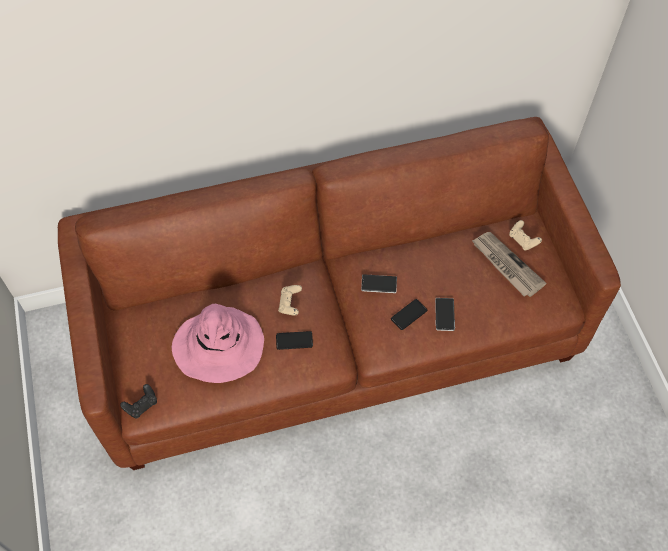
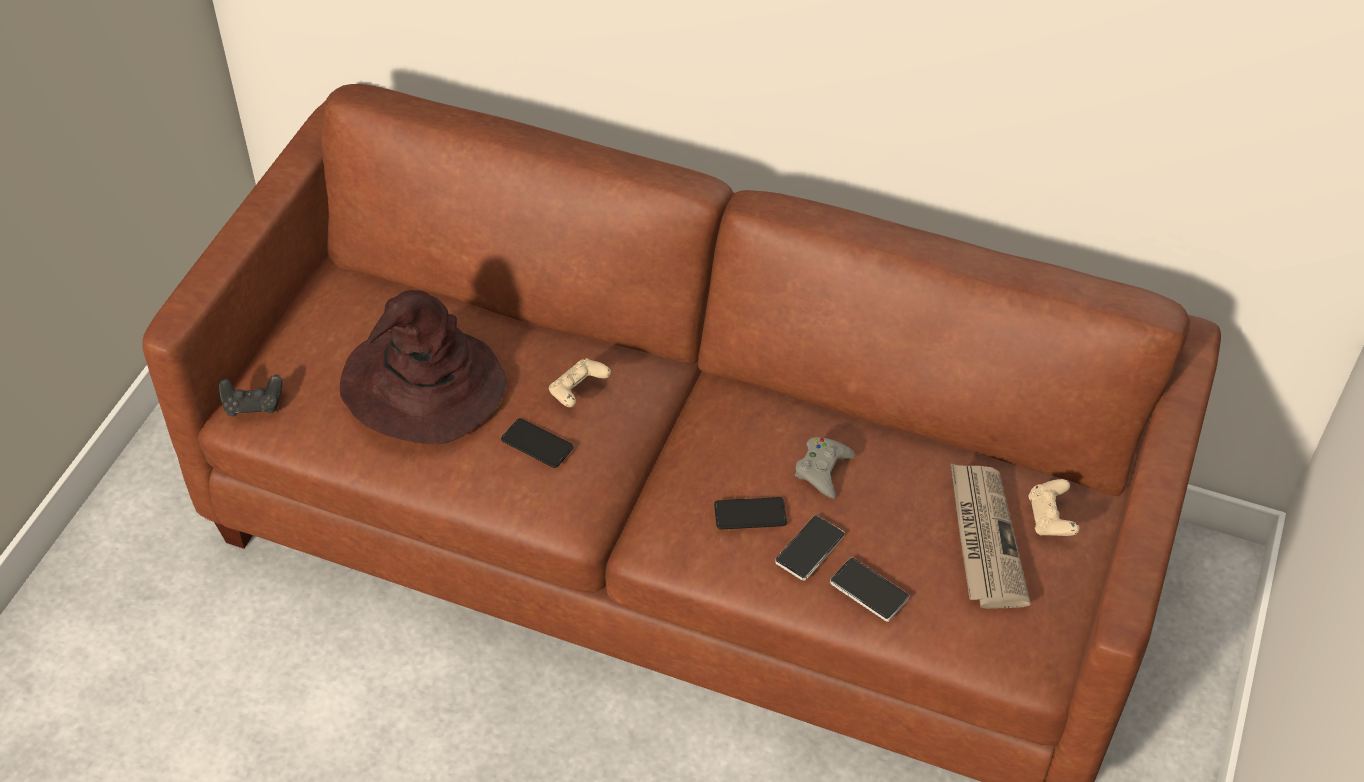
camera: 35 degrees right, 10 degrees down
pink hat [172,304,264,383] -> brown hat [340,290,506,444]
phone [361,274,397,293] -> phone moved to [830,558,909,622]
none -> grey game controller [795,437,855,499]

